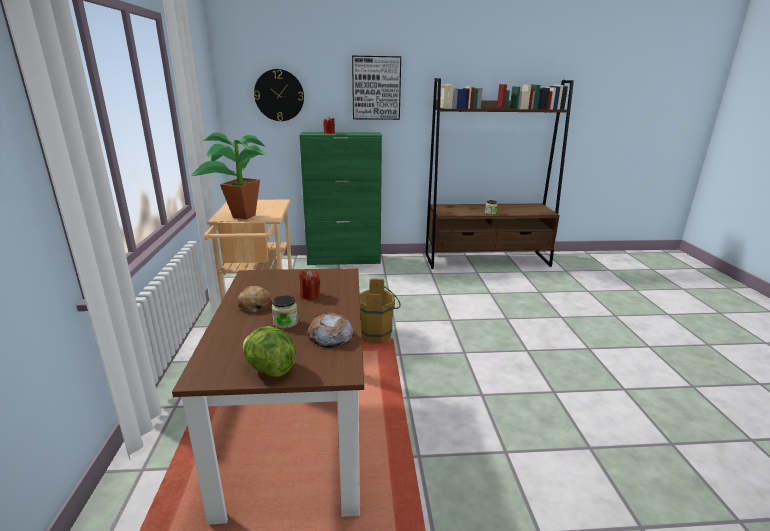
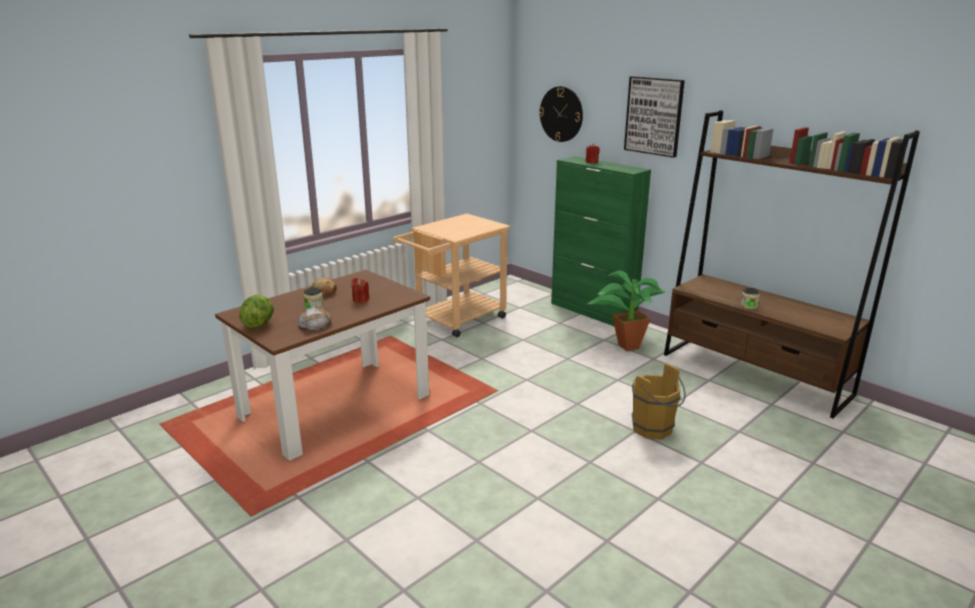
camera: 50 degrees right, 0 degrees up
potted plant [190,133,267,220] -> potted plant moved to [587,270,666,351]
brown bucket [360,278,401,342] -> brown bucket moved to [632,363,686,440]

